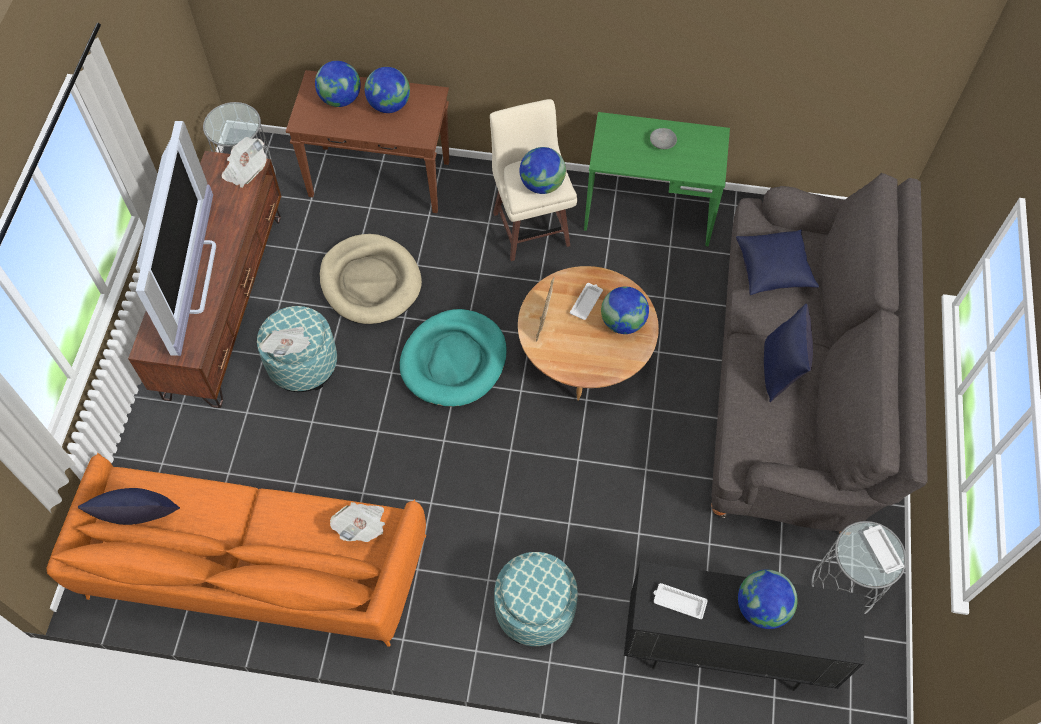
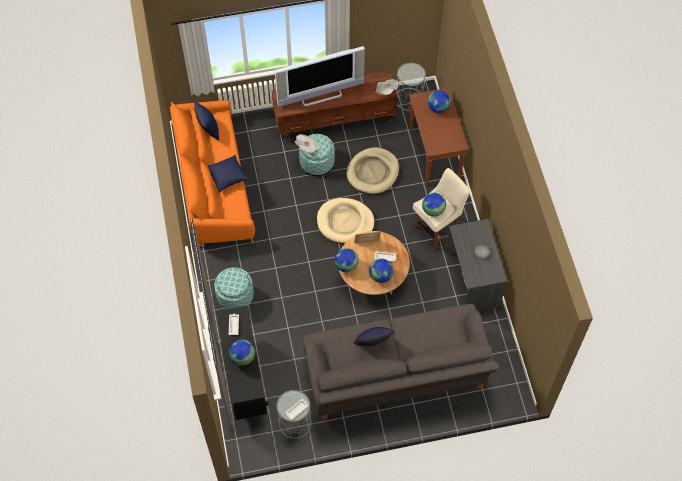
camera: 70 degrees right, 0 degrees up
newspaper [330,502,385,542] -> none
globe [365,67,410,113] -> globe moved to [335,248,359,272]
turquoise dog bed [400,309,507,407] -> beige dog bed [317,198,374,244]
green desk [584,112,730,246] -> grey desk [447,219,507,311]
blue pillow [736,230,819,295] -> blue pillow moved to [207,155,249,193]

